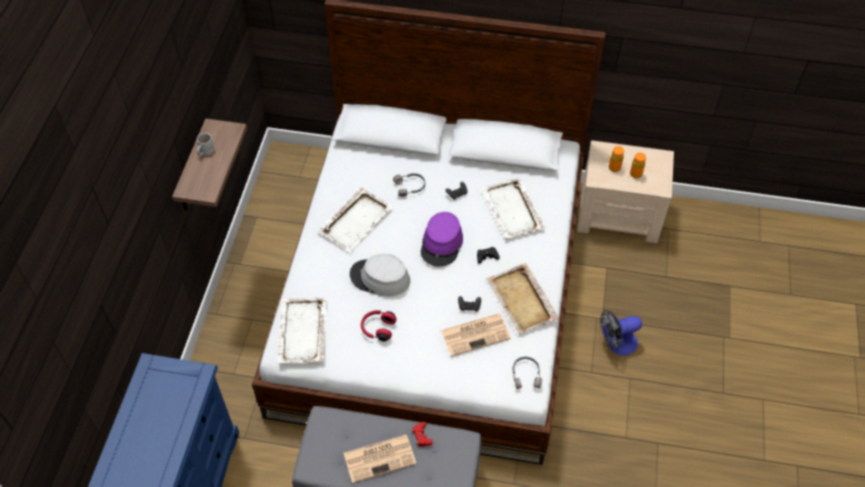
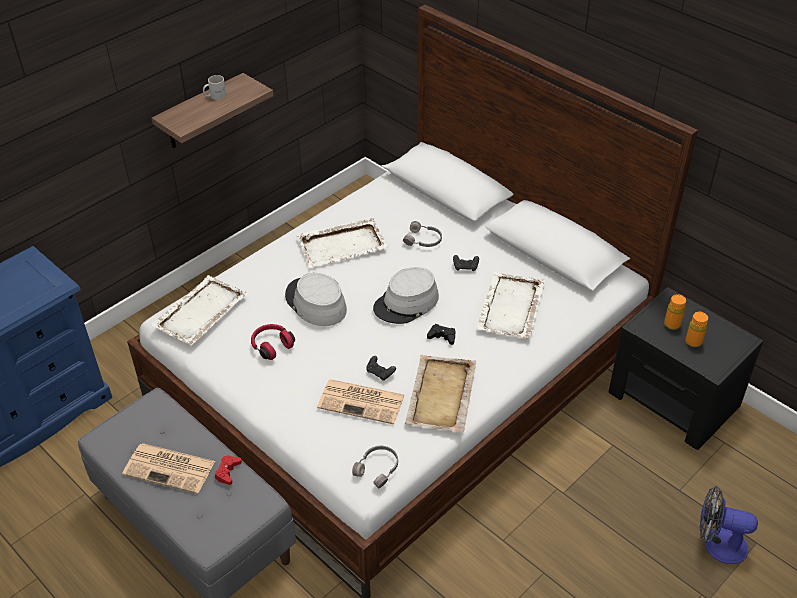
camera: 35 degrees right, 10 degrees down
purple hat [421,212,463,266] -> grey hat [373,267,439,324]
beige nightstand [577,140,674,243] -> black nightstand [608,287,763,450]
fan [600,310,642,356] -> fan moved to [700,486,758,564]

